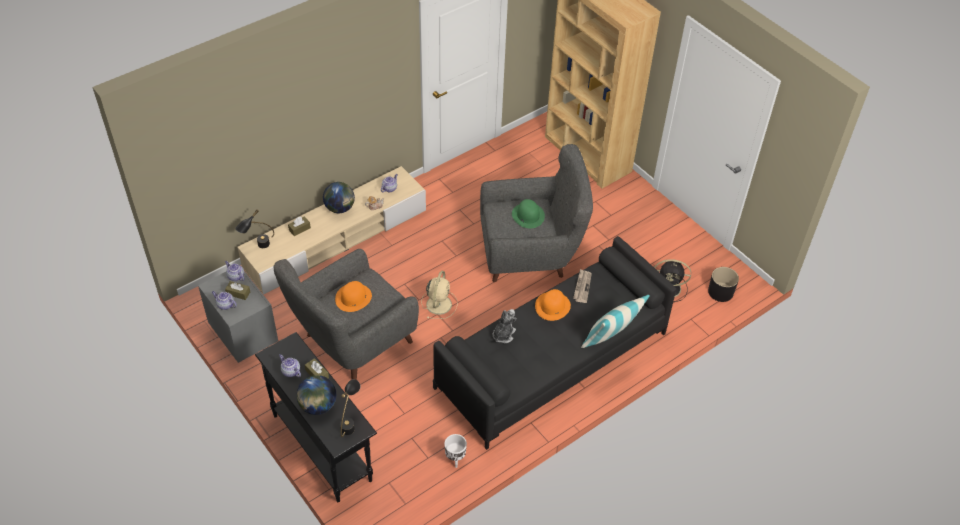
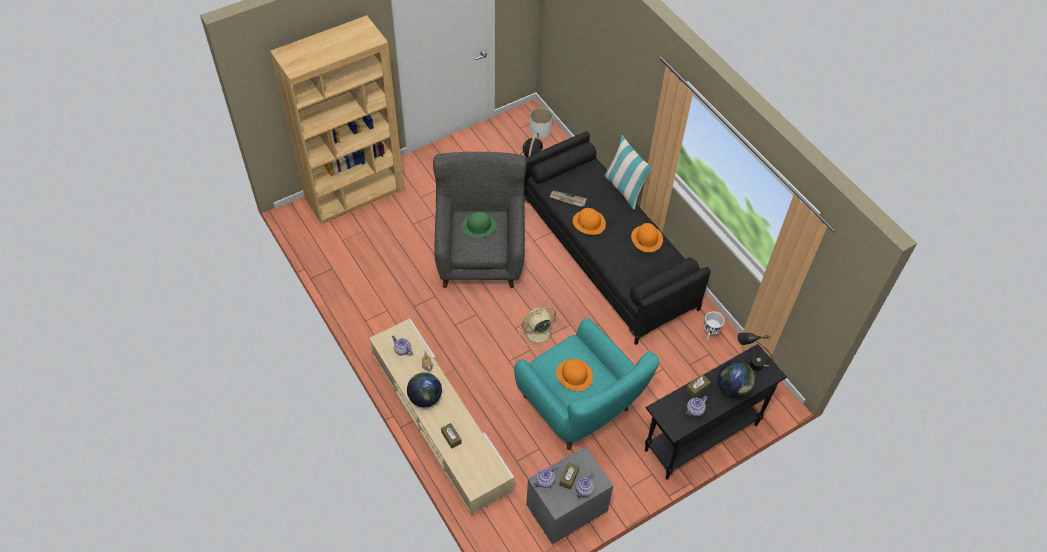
camera: 85 degrees left, 5 degrees up
black table lamp [235,209,274,248] -> none
grey armchair [273,249,419,380] -> turquoise armchair [514,318,659,450]
beige fan [421,271,457,319] -> beige fan turned 45 degrees counterclockwise [519,306,558,349]
plush toy [492,309,517,343] -> none
black planter [708,267,739,302] -> white planter [530,108,553,138]
none -> orange hat [631,223,663,252]

